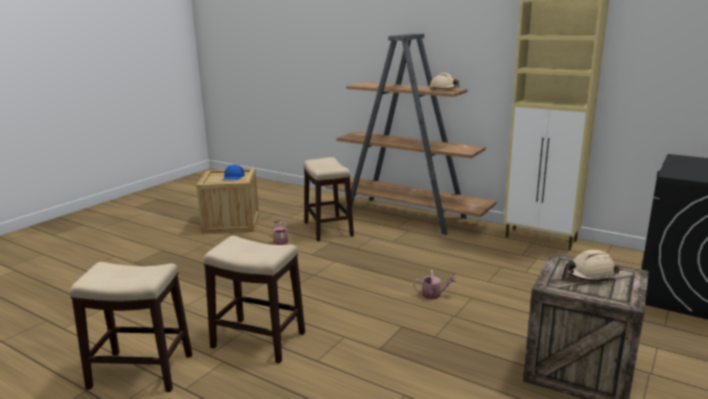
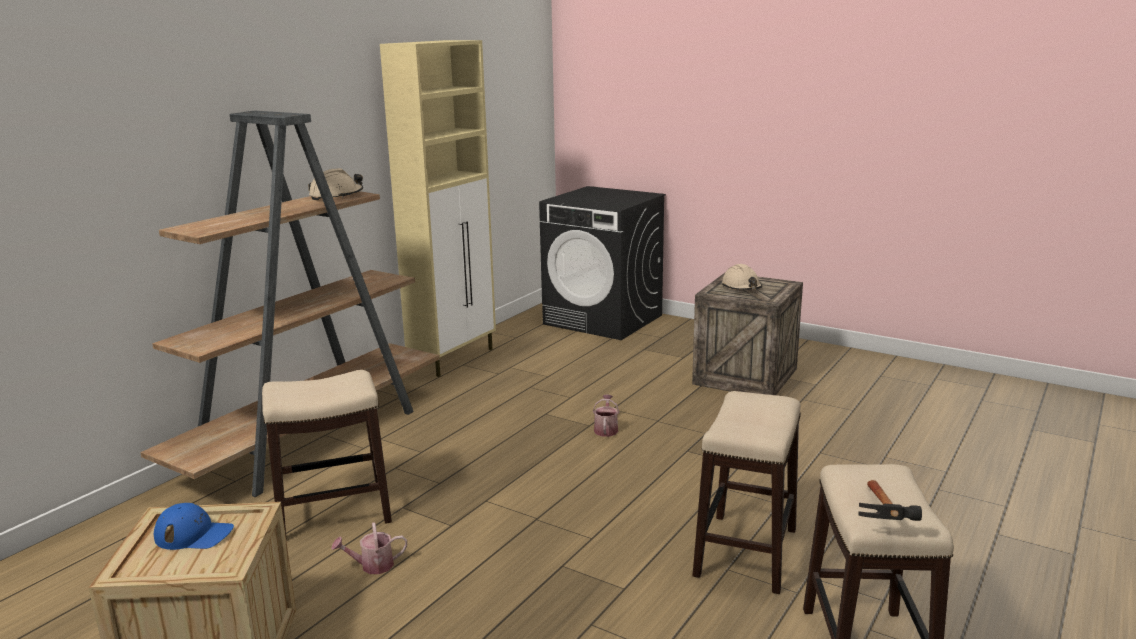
camera: 90 degrees left, 0 degrees up
none -> hammer [858,480,922,521]

